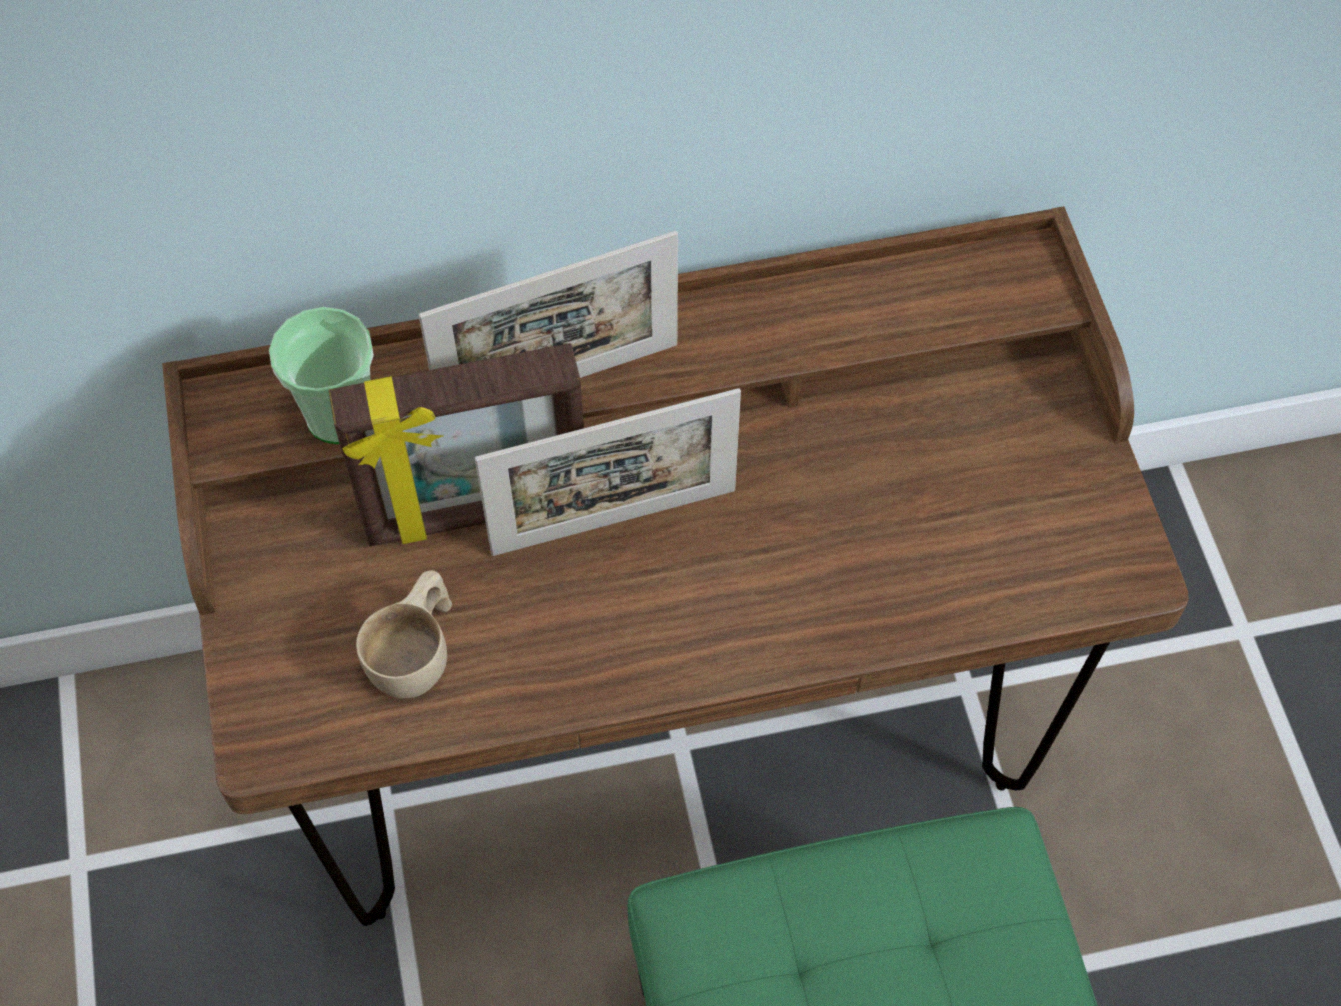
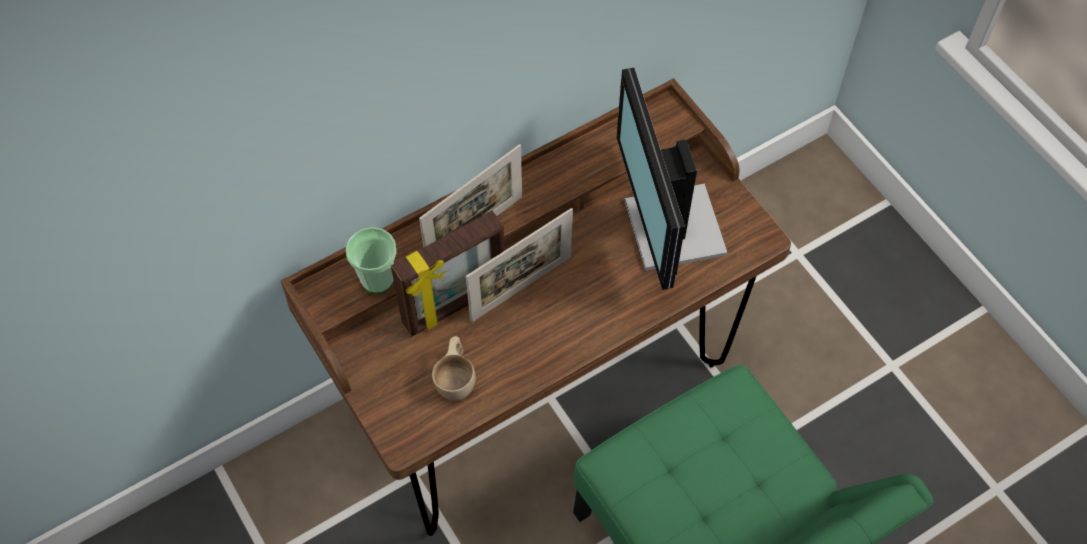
camera: 20 degrees left, 0 degrees up
none -> monitor [617,68,728,290]

